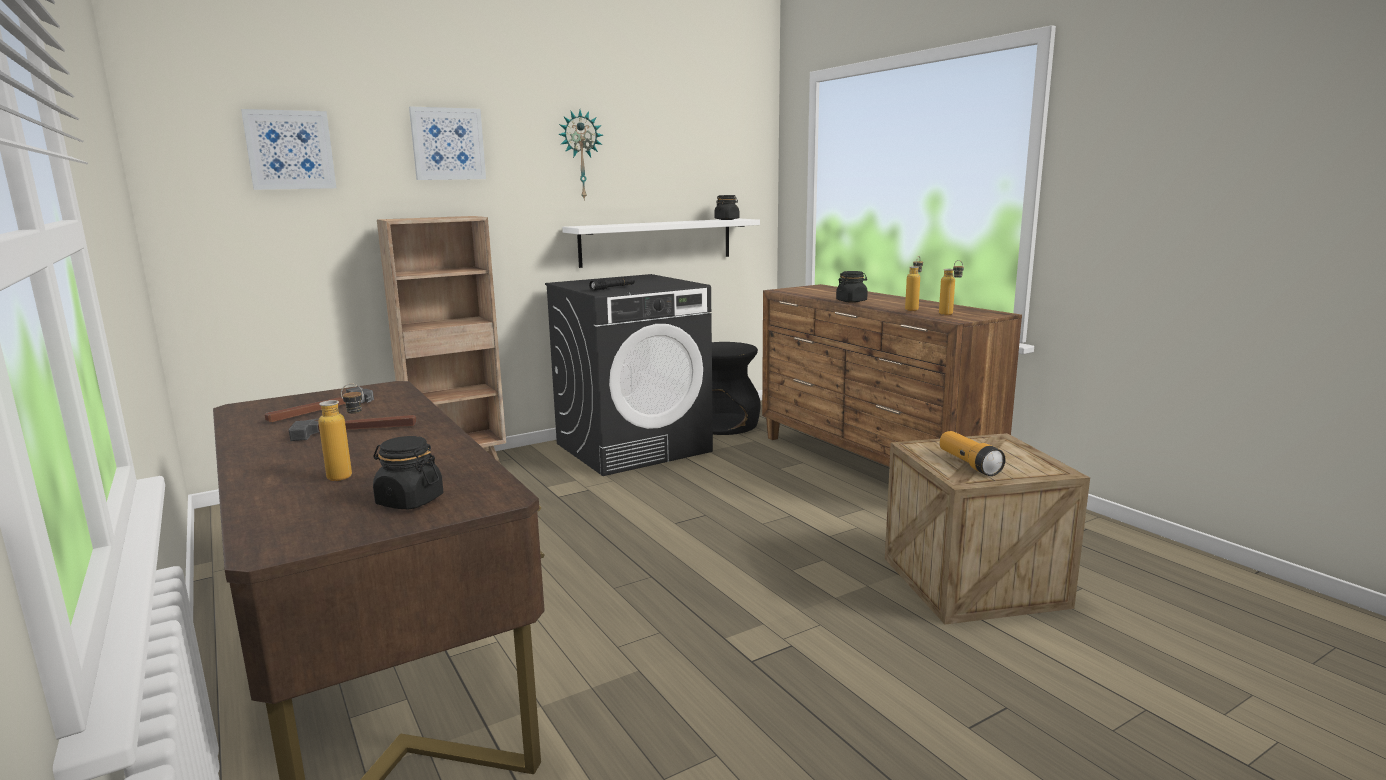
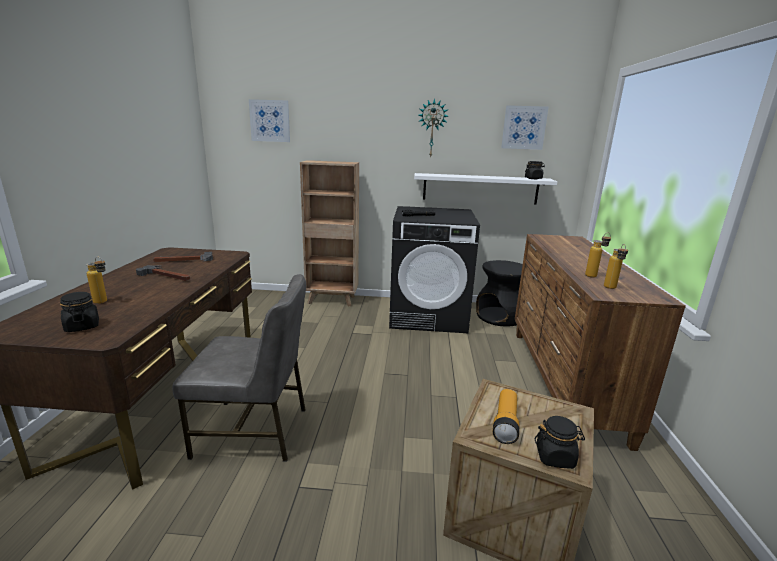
camera: 35 degrees right, 5 degrees up
picture [409,106,486,180] -> picture moved to [501,105,549,150]
black jar [836,271,868,303] -> black jar moved to [535,416,585,469]
none -> grey chair [172,274,306,462]

